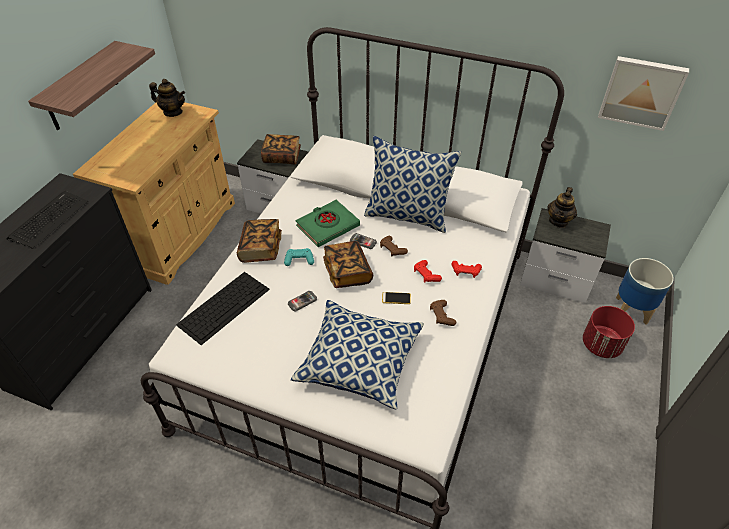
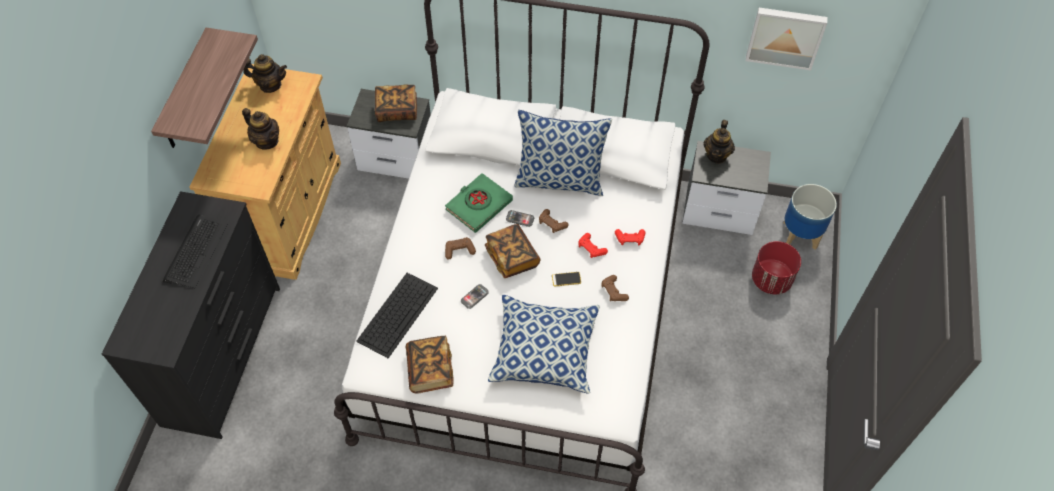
camera: 10 degrees left, 10 degrees up
book [237,219,282,263] -> book moved to [406,336,454,394]
turquoise game controller [284,248,314,266] -> brown game controller [445,237,476,260]
none -> teapot [242,108,279,150]

